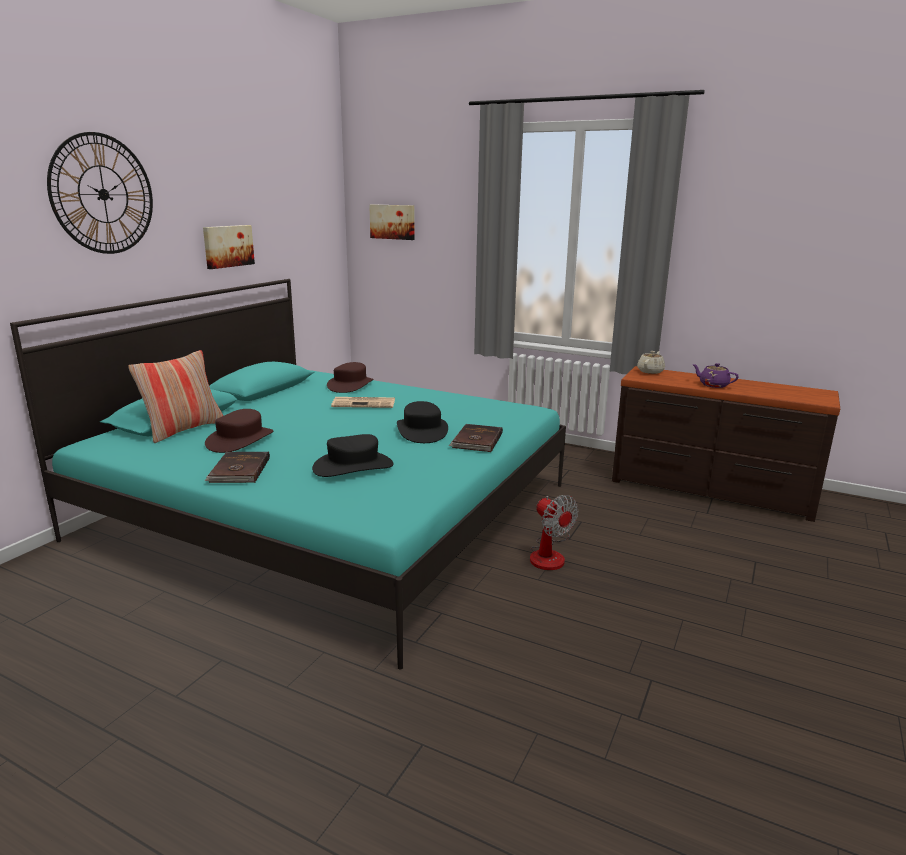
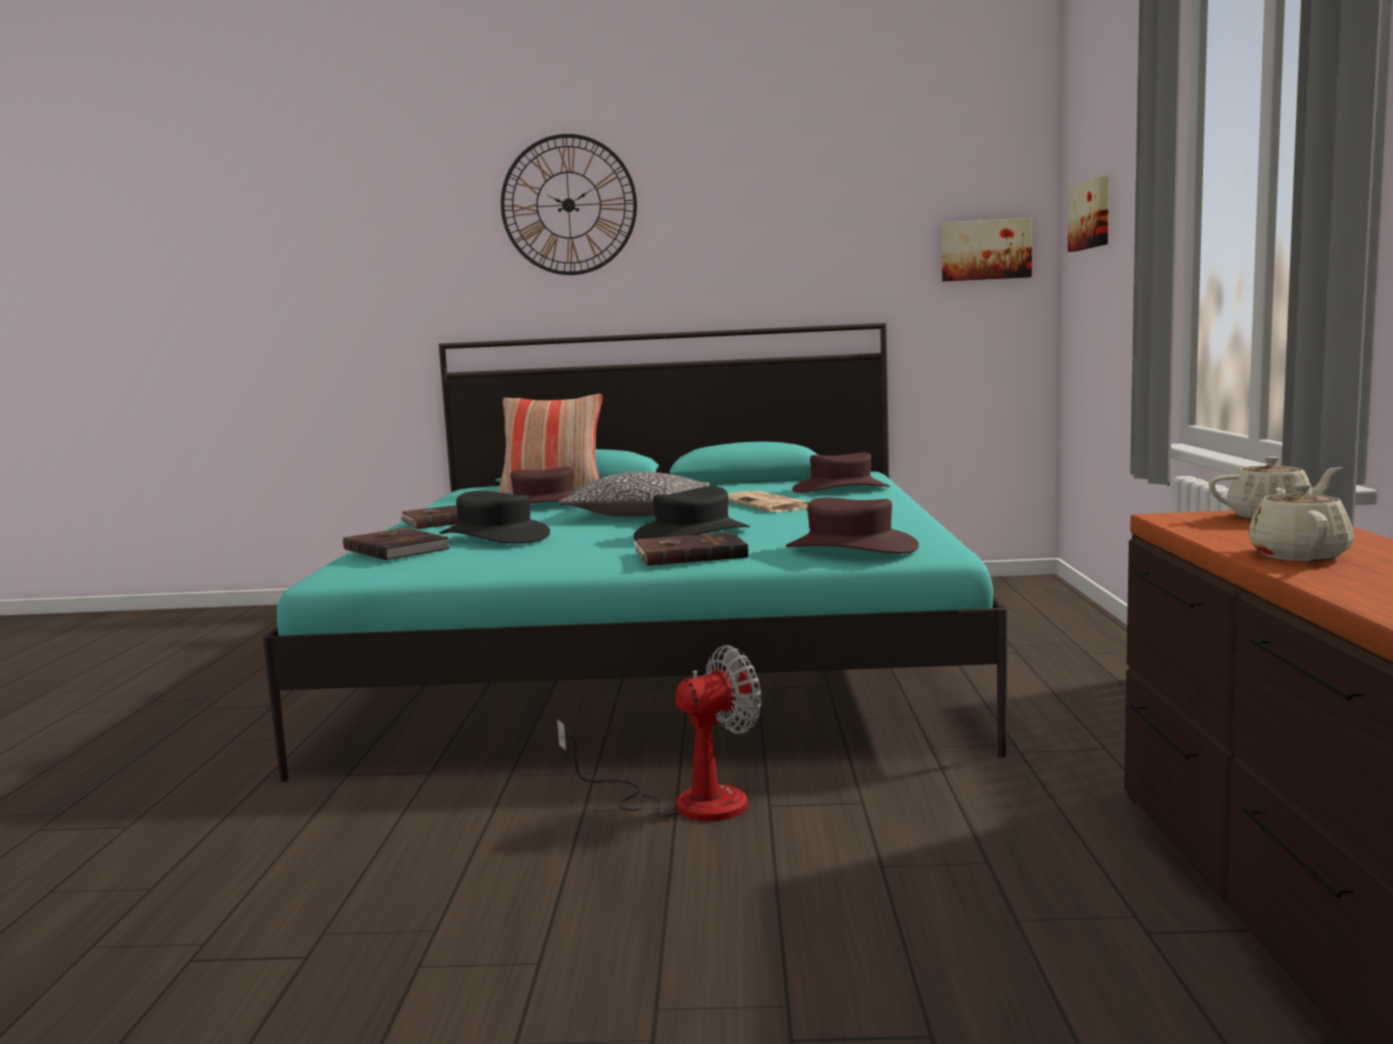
camera: 65 degrees right, 10 degrees down
picture [203,225,255,269] -> picture moved to [942,218,1032,282]
fan [530,495,578,570] -> fan turned 150 degrees counterclockwise [557,645,761,821]
purple teapot [692,363,739,388] -> beige teapot [1248,484,1354,561]
none -> brown book [343,528,450,560]
none -> pillow [558,472,710,517]
none -> brown hat [786,498,919,554]

